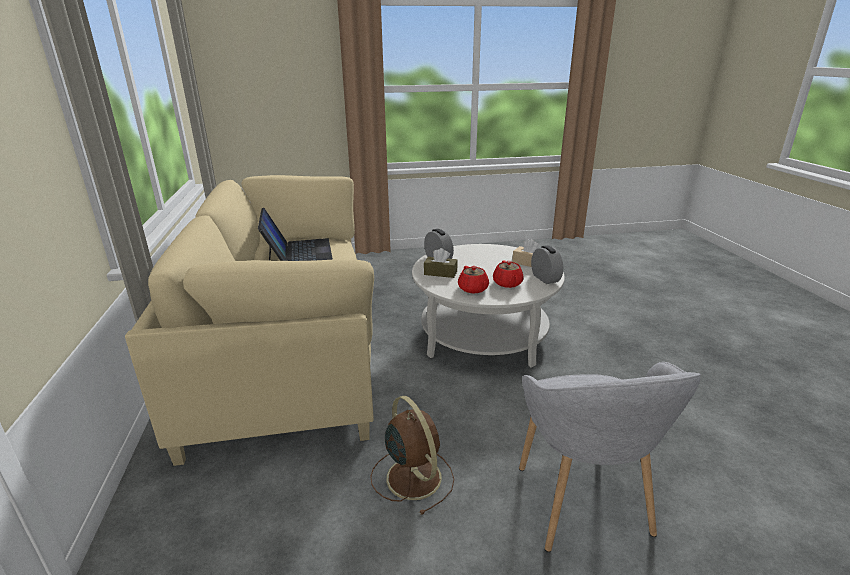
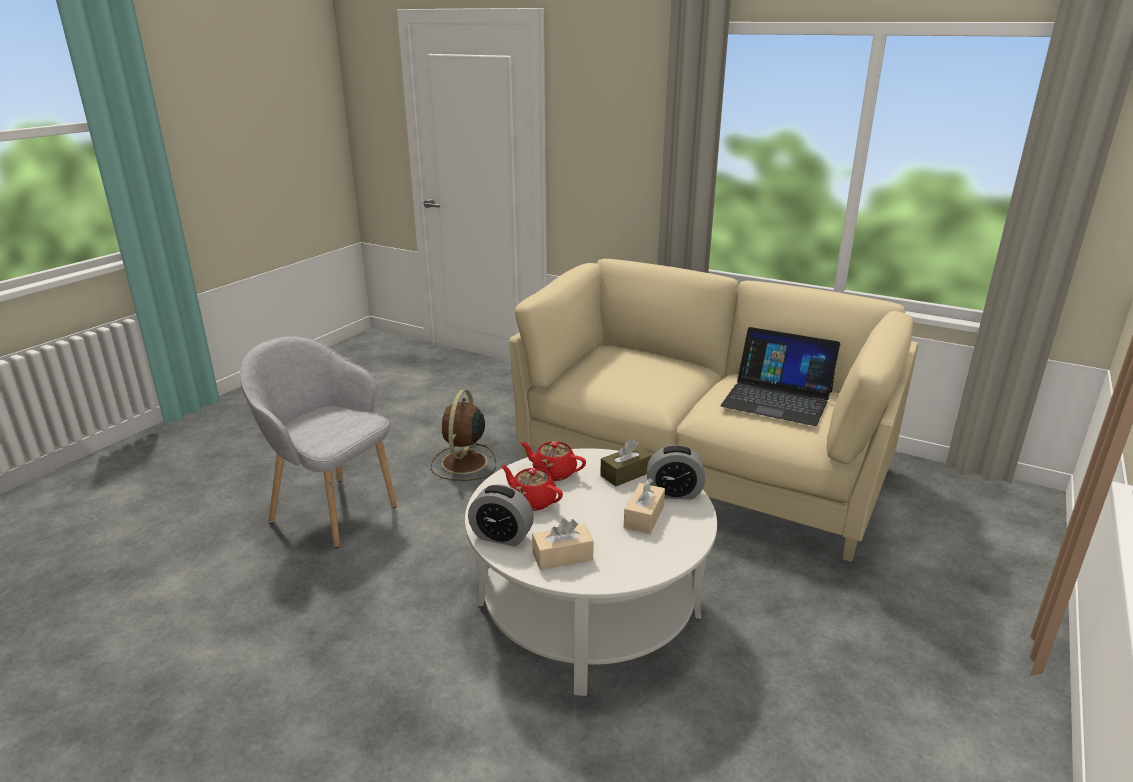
camera: 130 degrees right, 0 degrees up
brown fan [370,396,454,515] -> brown fan turned 90 degrees clockwise [431,390,496,481]
none -> beige tissue box [624,478,665,534]

